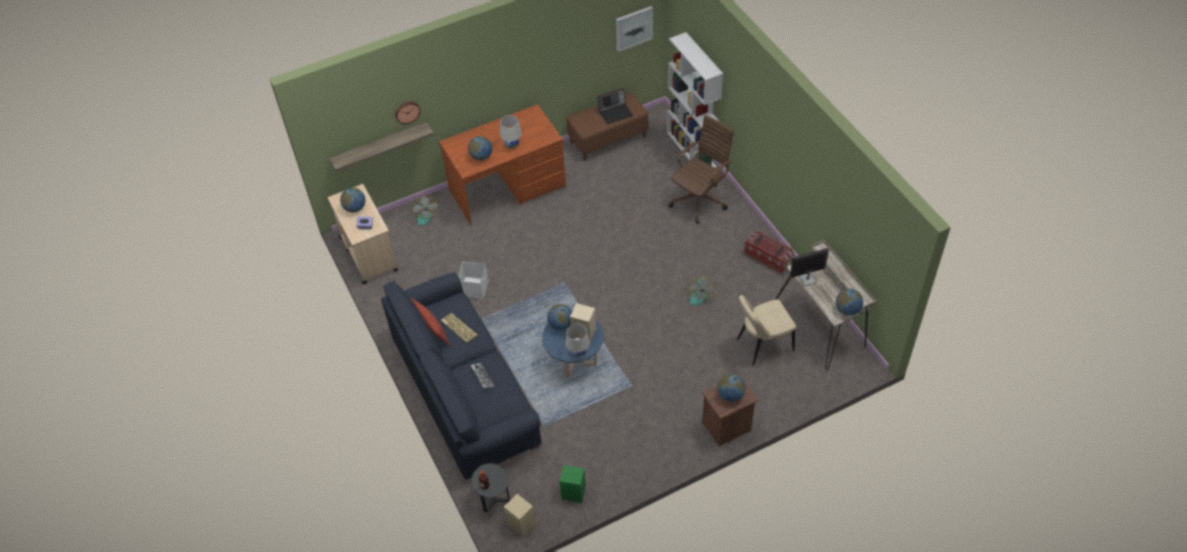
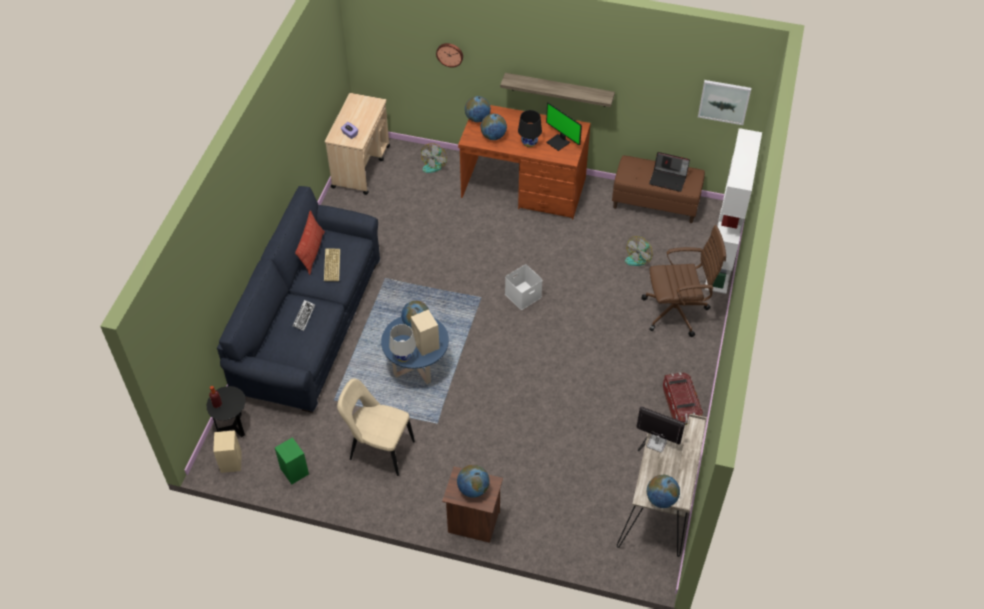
camera: 40 degrees right, 0 degrees up
shelf [329,122,434,172] -> shelf moved to [500,73,615,107]
globe [340,188,366,212] -> globe moved to [465,96,491,122]
white storage box [458,262,489,299] -> white storage box moved to [505,264,543,310]
white table lamp [500,115,522,149] -> black table lamp [518,110,542,147]
fan [681,277,716,306] -> fan moved to [625,236,653,266]
beige chair [737,295,796,366] -> beige chair moved to [337,378,415,476]
none -> monitor [546,102,582,151]

